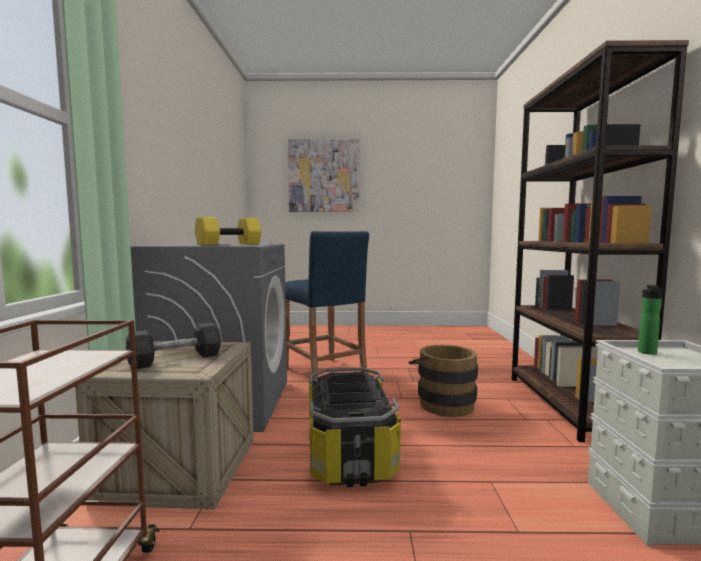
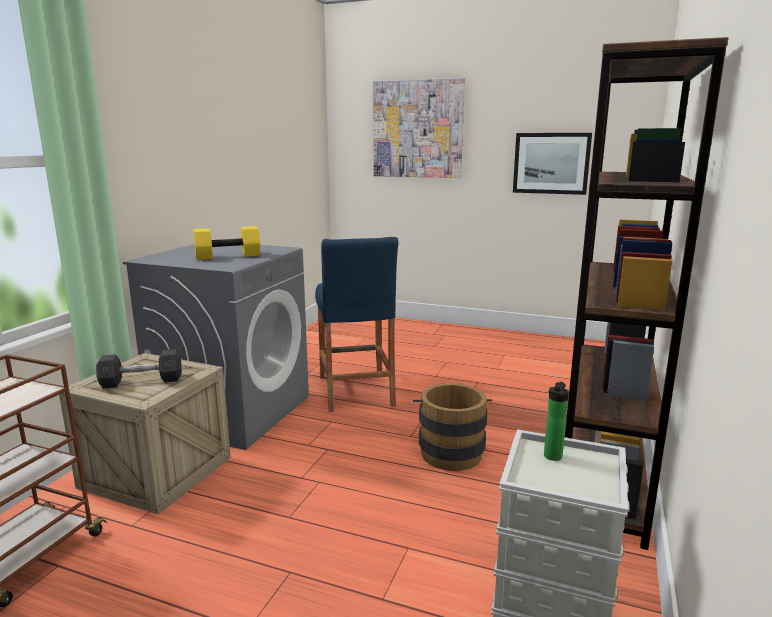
camera: 20 degrees right, 10 degrees up
storage box [309,367,401,487] -> none
none -> picture [513,133,592,195]

